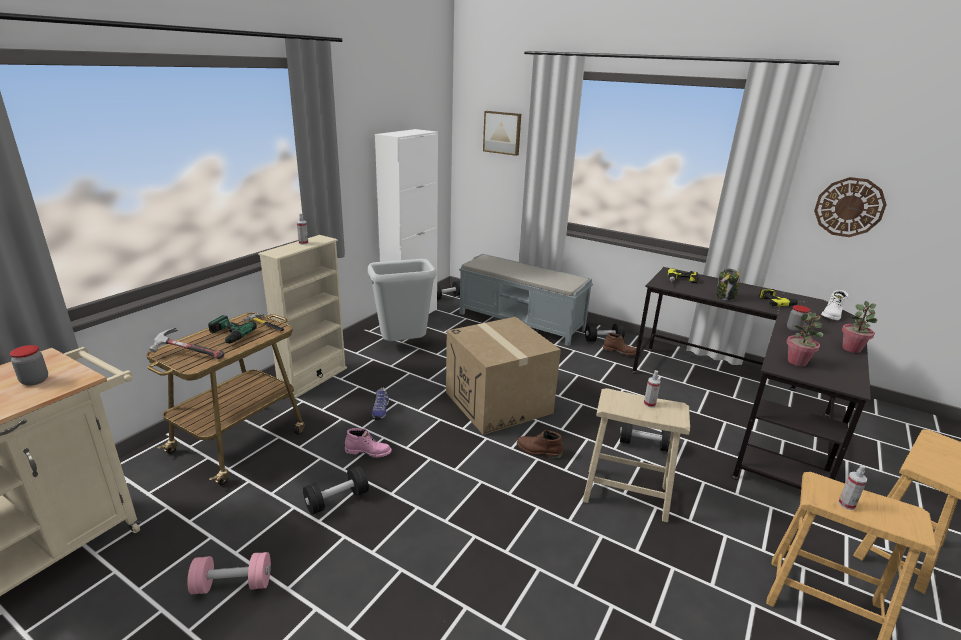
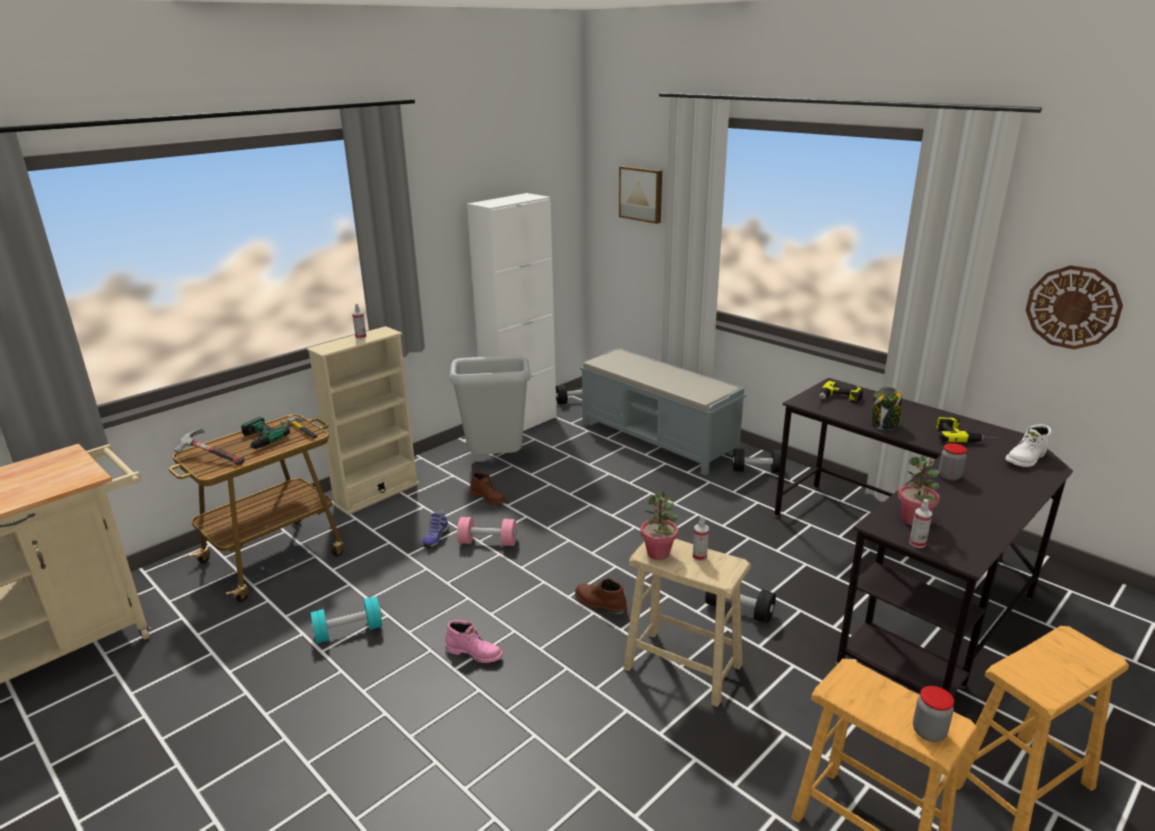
camera: 15 degrees right, 0 degrees up
jar [10,345,48,386] -> jar moved to [913,686,954,742]
pink dumbbell [187,552,271,594] -> pink dumbbell moved to [457,517,517,546]
black dumbbell [303,466,369,515] -> turquoise dumbbell [311,596,382,644]
pink boot [345,428,392,458] -> pink boot moved to [445,620,503,663]
cardboard box [446,317,561,435] -> none
brown boot [603,333,637,355] -> brown boot moved to [470,472,506,505]
spray bottle [838,464,867,510] -> spray bottle moved to [909,499,932,548]
potted plant [842,301,878,353] -> potted plant moved to [640,491,678,560]

